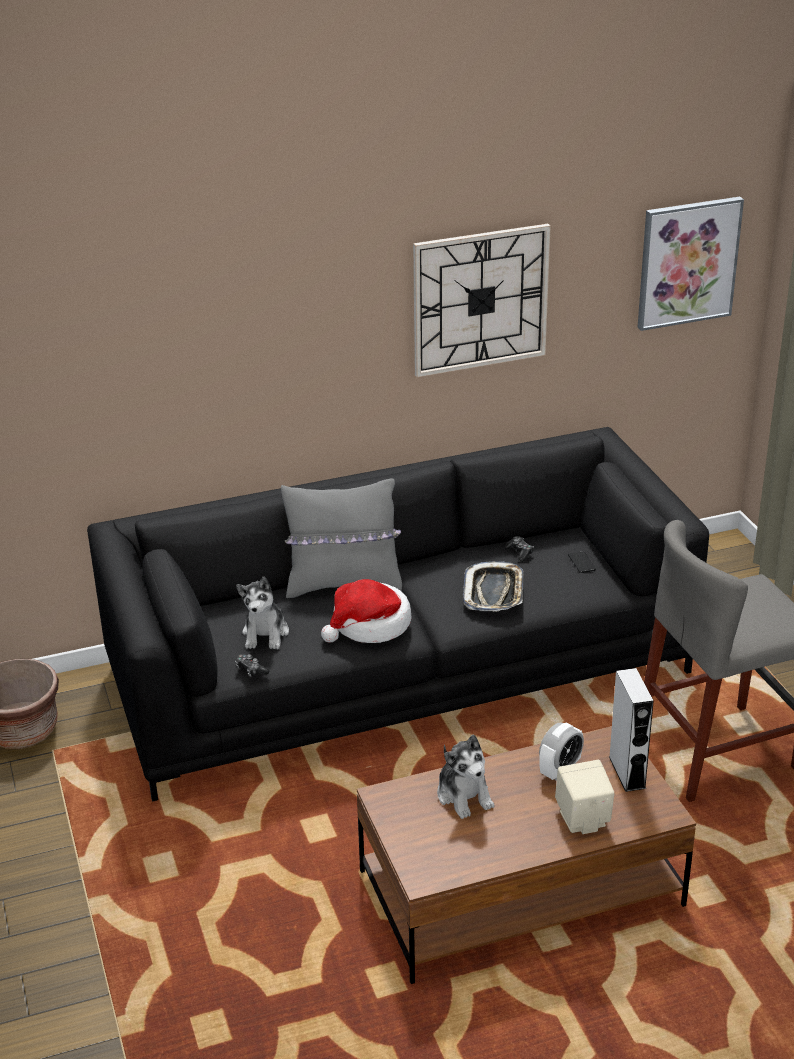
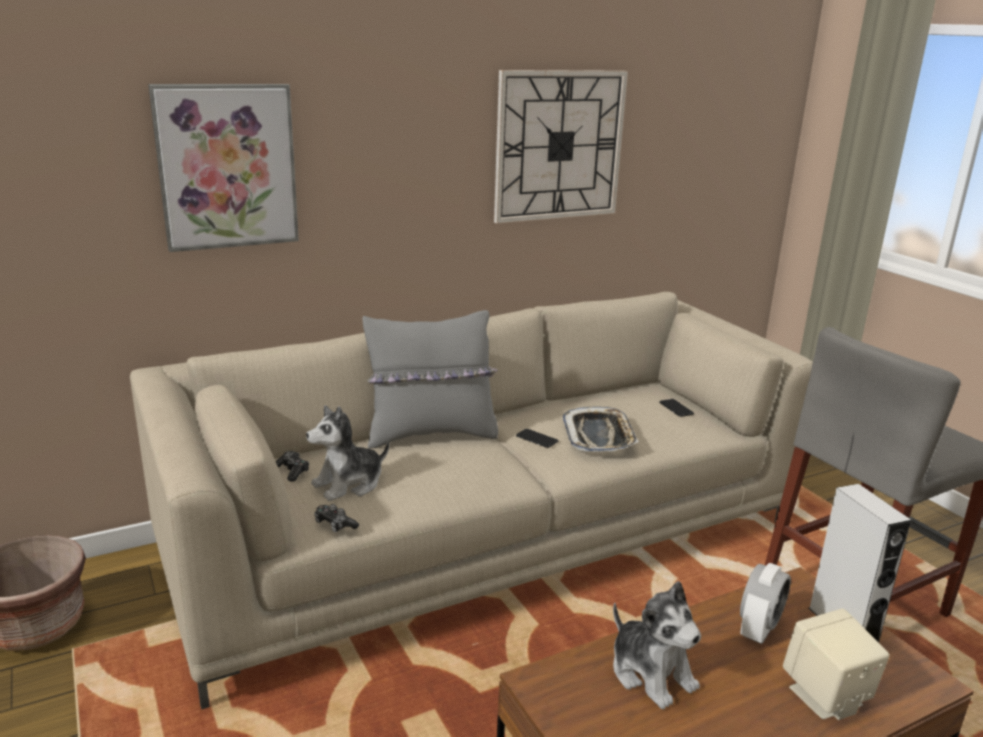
camera: 10 degrees left, 10 degrees down
black sofa [87,427,709,801] -> beige sofa [130,292,813,709]
plush toy [236,576,289,649] -> plush toy turned 60 degrees clockwise [306,405,390,501]
hat [321,579,411,643] -> none
game controller [504,536,534,562] -> game controller moved to [276,451,309,482]
picture [637,197,744,331] -> picture moved to [148,84,299,252]
none -> phone [516,429,558,448]

